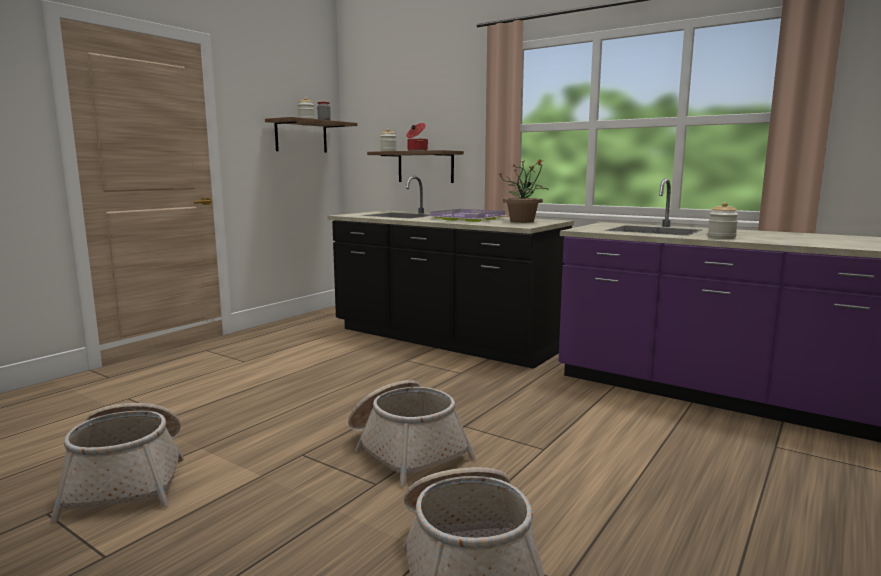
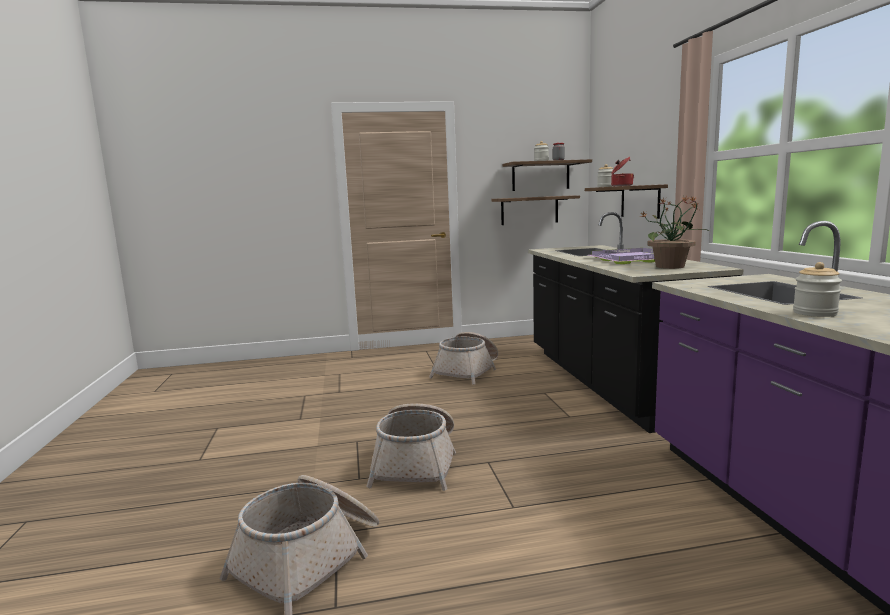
camera: 45 degrees right, 0 degrees up
basket [50,403,184,522] -> basket moved to [429,332,498,385]
none -> shelf [491,195,580,225]

